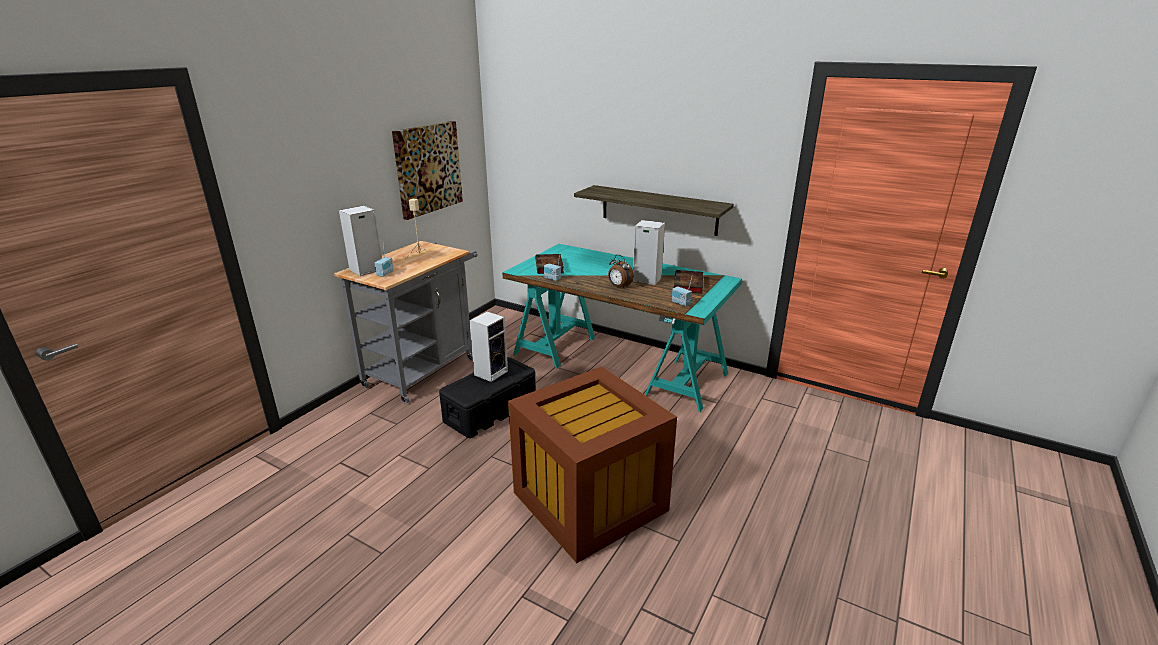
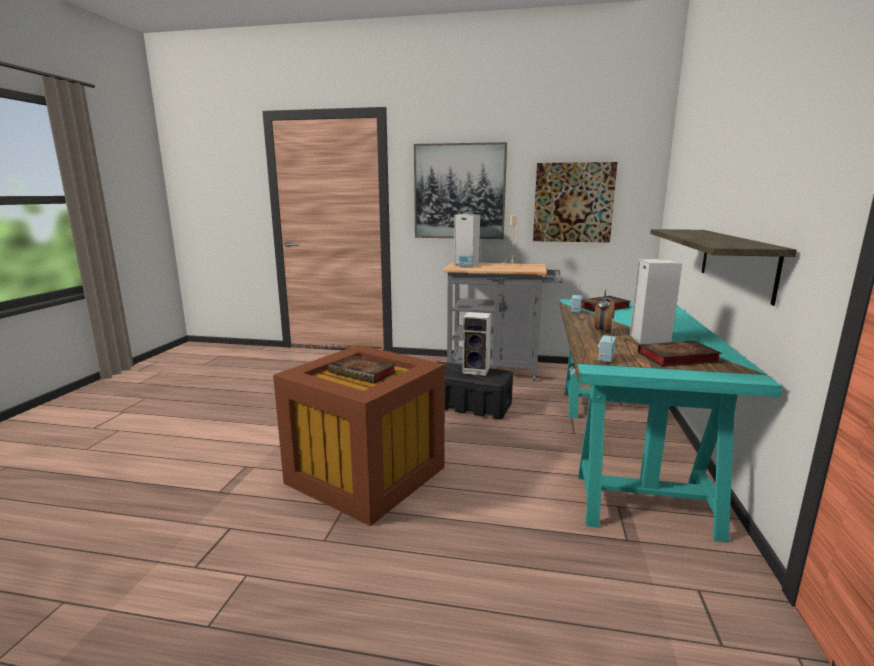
camera: 70 degrees right, 10 degrees down
none -> book [328,355,397,384]
none -> picture [414,142,507,239]

